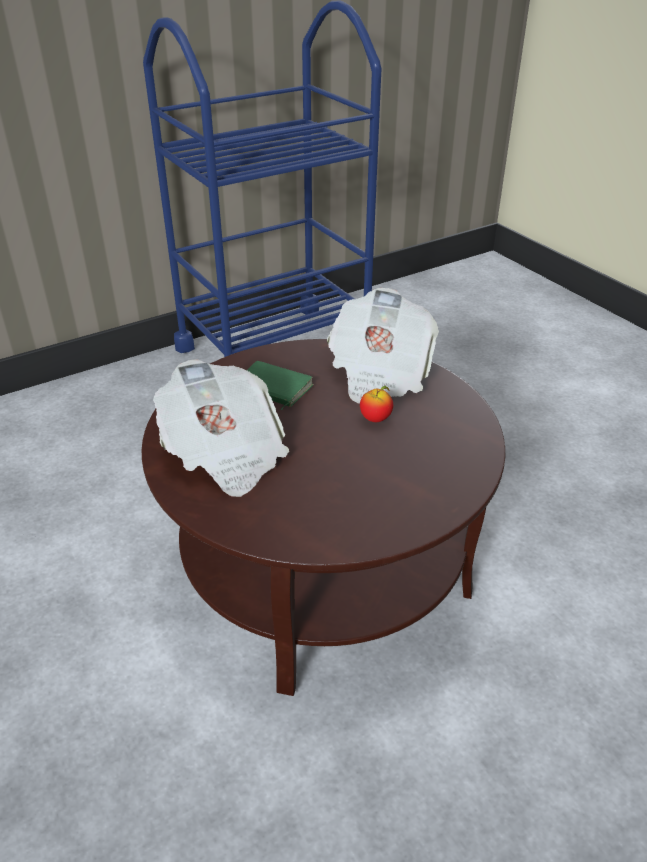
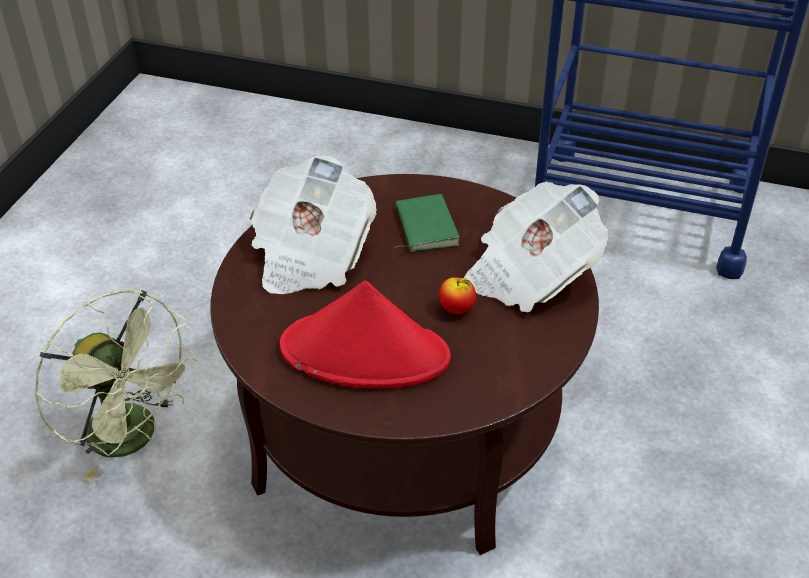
camera: 50 degrees right, 5 degrees up
none -> green fan [34,289,198,482]
none -> red hat [280,281,451,389]

